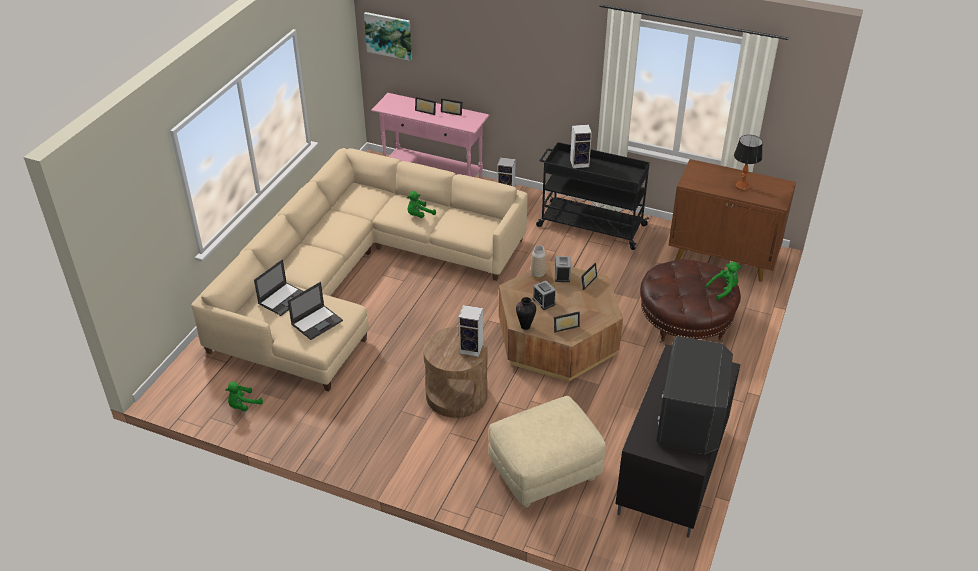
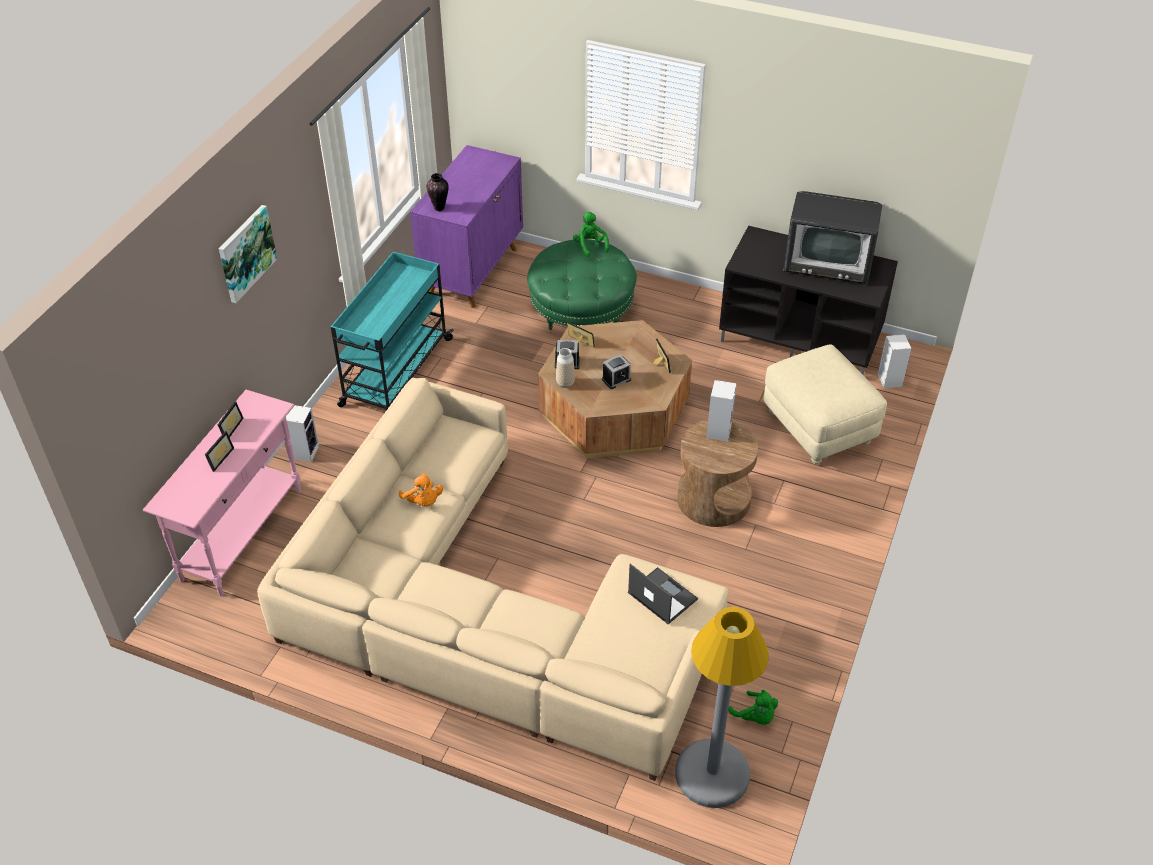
camera: 90 degrees left, 5 degrees up
laptop [254,259,303,316] -> none
picture [364,12,412,61] -> picture moved to [219,205,277,303]
green plush toy [407,191,436,218] -> orange plush toy [399,473,443,507]
vase [516,297,536,330] -> vase moved to [426,173,449,211]
black cart [536,142,650,250] -> turquoise cart [331,252,454,410]
speaker [570,125,592,168] -> speaker moved to [878,334,912,388]
brown ottoman [640,259,741,342] -> green ottoman [527,239,637,333]
brown cabinet [668,159,796,282] -> purple cabinet [410,145,523,308]
table lamp [734,135,763,190] -> none
none -> grey floor lamp [675,607,769,808]

